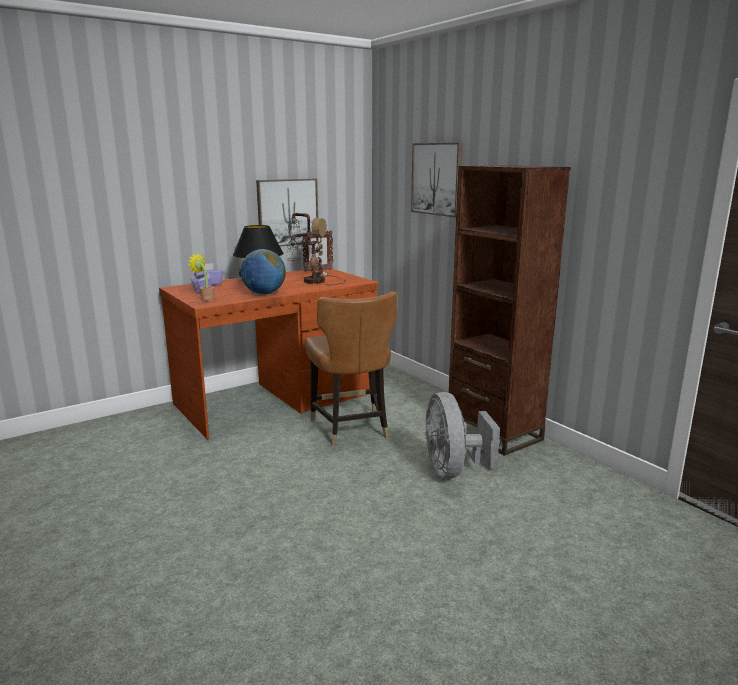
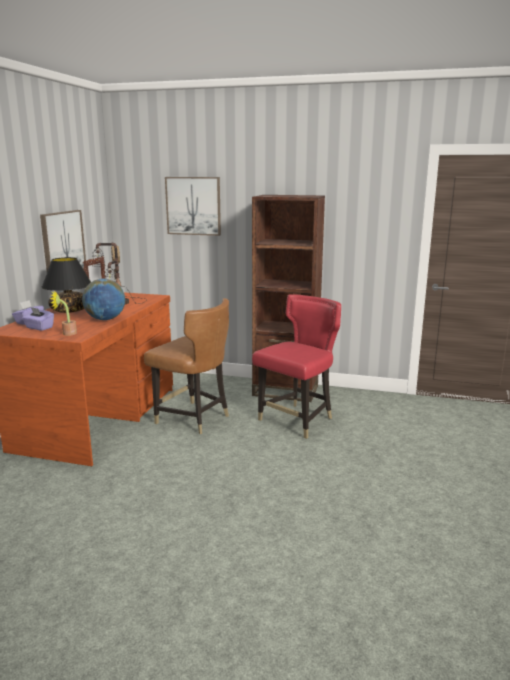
camera: 40 degrees left, 0 degrees up
grey fan [425,392,500,479] -> red chair [252,294,341,439]

